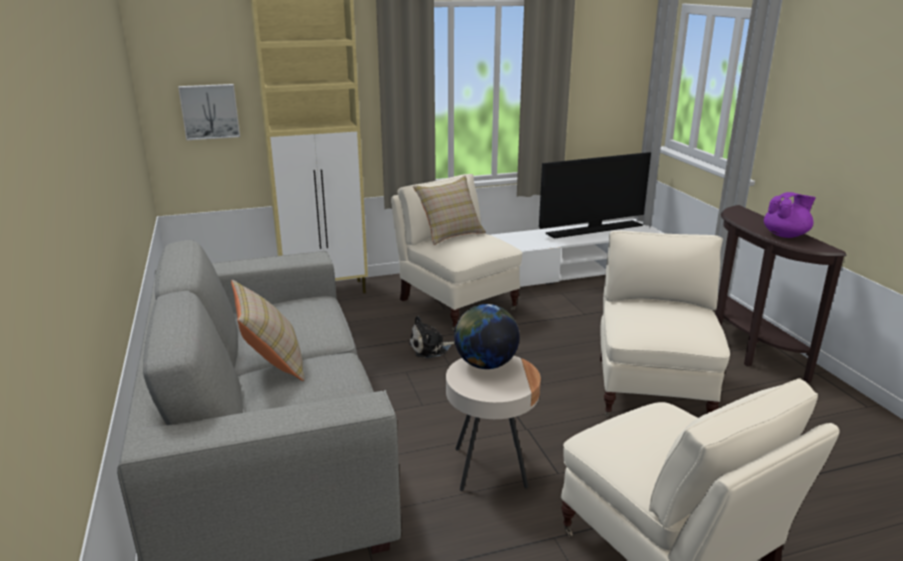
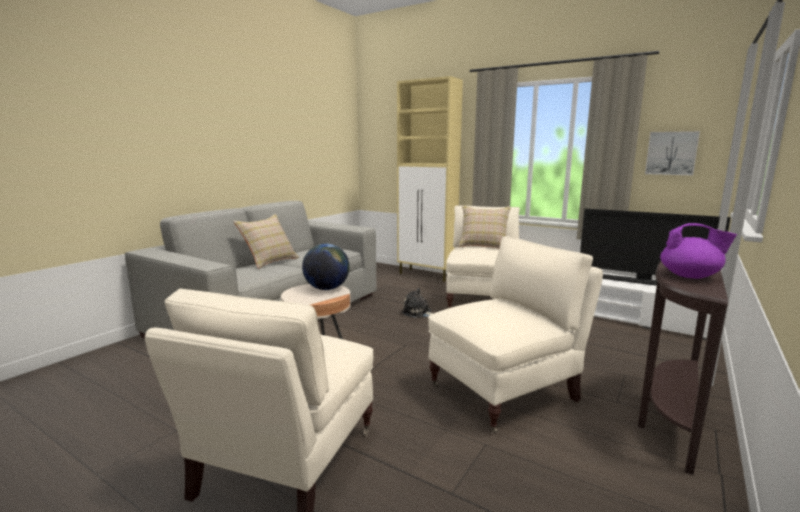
camera: 50 degrees right, 10 degrees down
picture [178,84,240,140] -> picture moved to [645,131,700,175]

